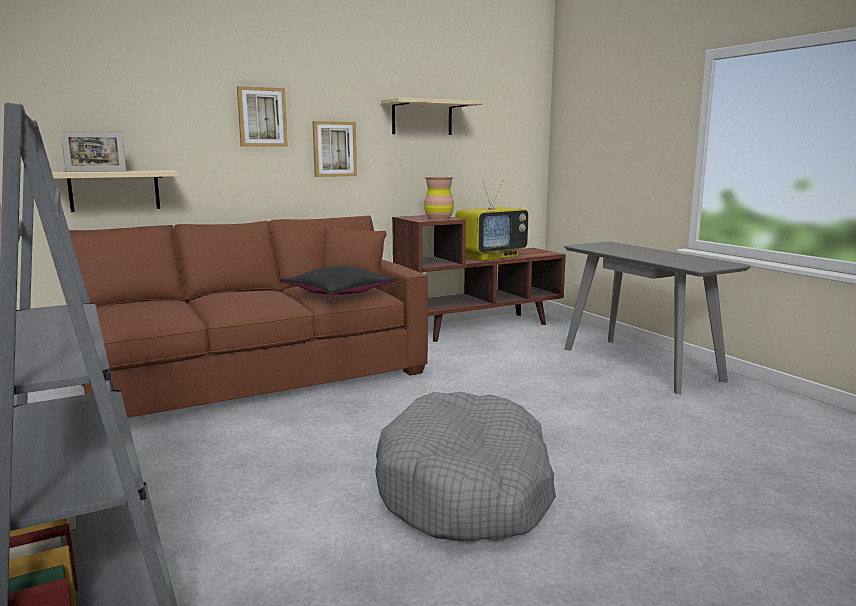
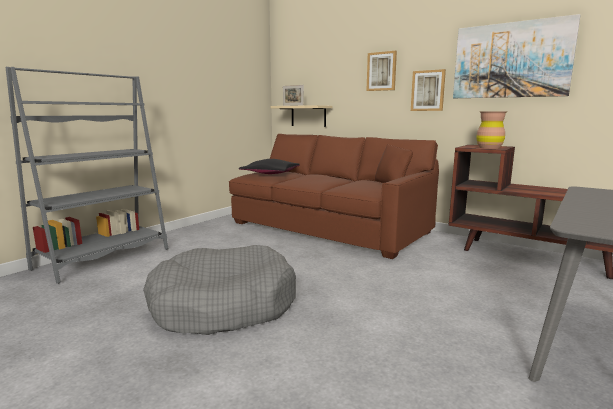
camera: 65 degrees right, 0 degrees up
black pillow [279,266,397,295] -> black pillow moved to [239,159,300,174]
beige shelf [381,97,482,135] -> picture [453,14,581,98]
television [455,180,529,261] -> none

